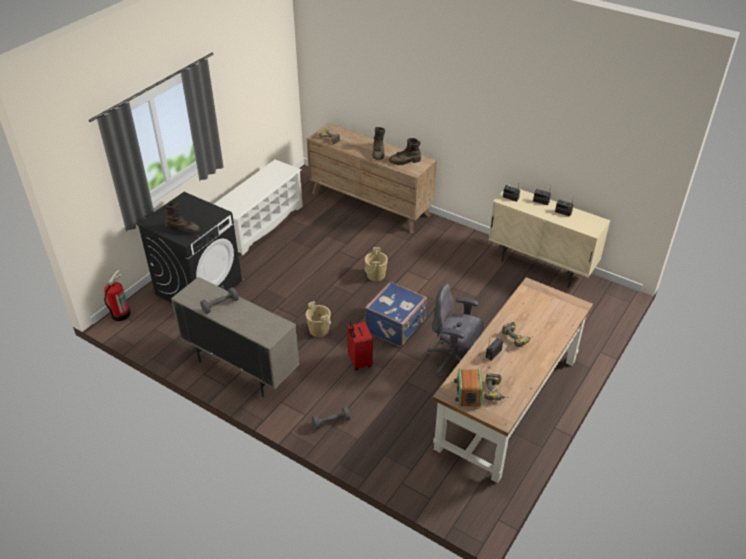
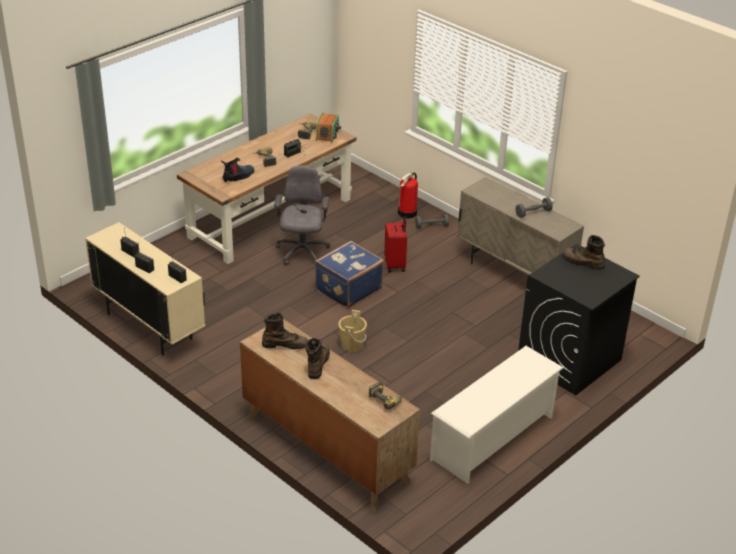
camera: 170 degrees left, 5 degrees down
fire extinguisher [104,269,131,321] -> fire extinguisher moved to [398,173,418,218]
beige bucket [306,301,331,337] -> none
grey office chair [426,284,484,378] -> grey office chair turned 120 degrees counterclockwise [274,165,330,265]
none -> boot [221,157,254,182]

